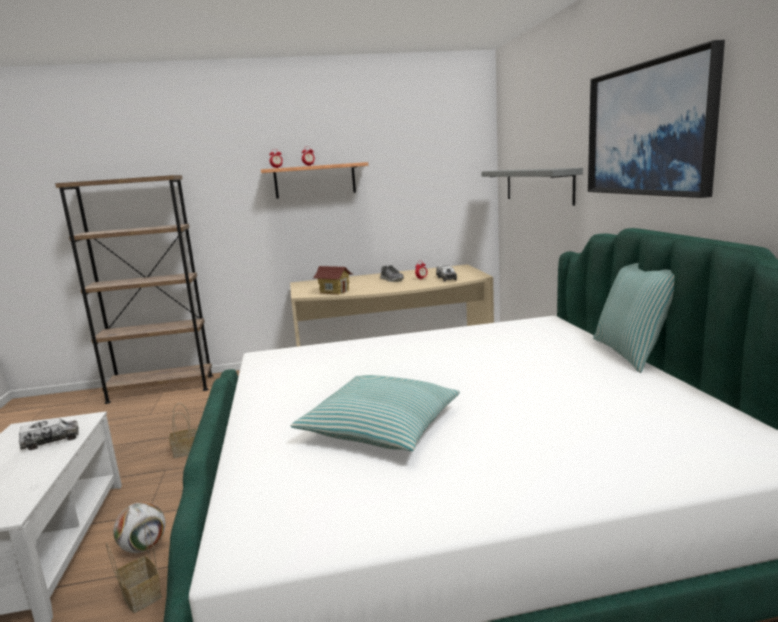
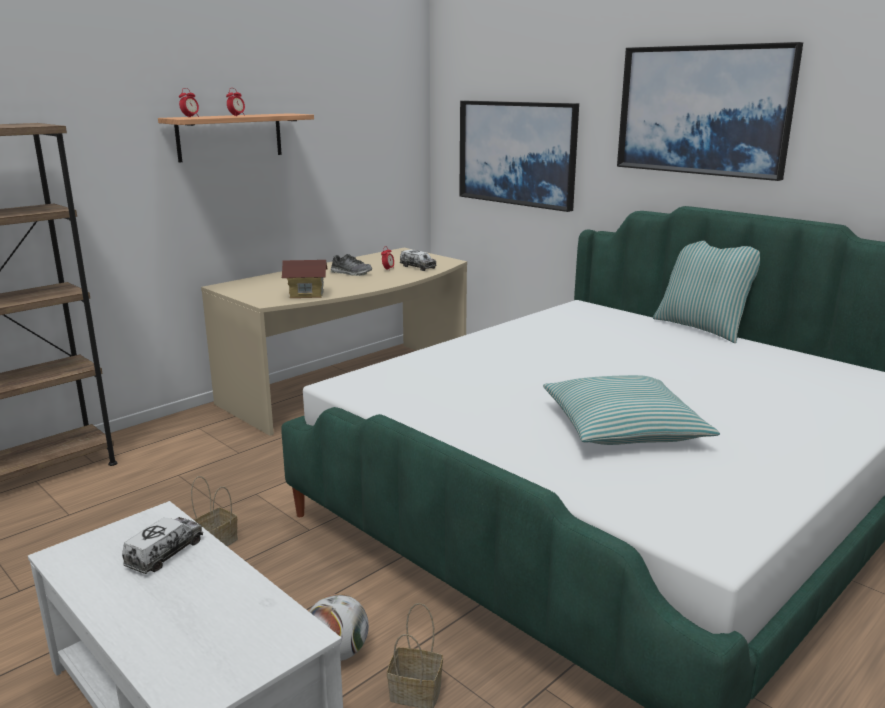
camera: 35 degrees left, 5 degrees up
grey shelf [481,168,583,206] -> picture [459,101,579,212]

